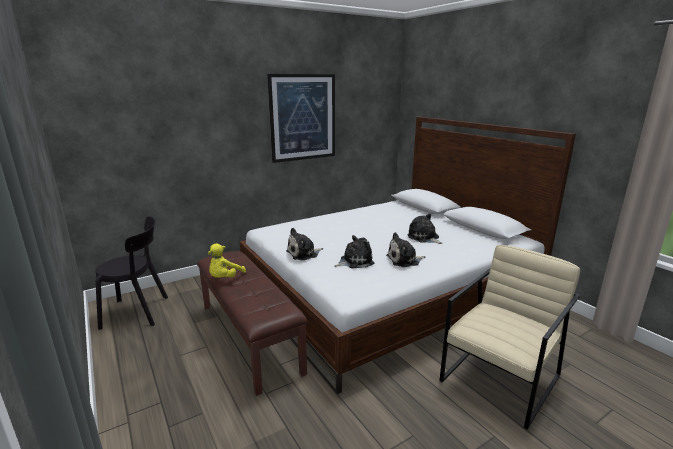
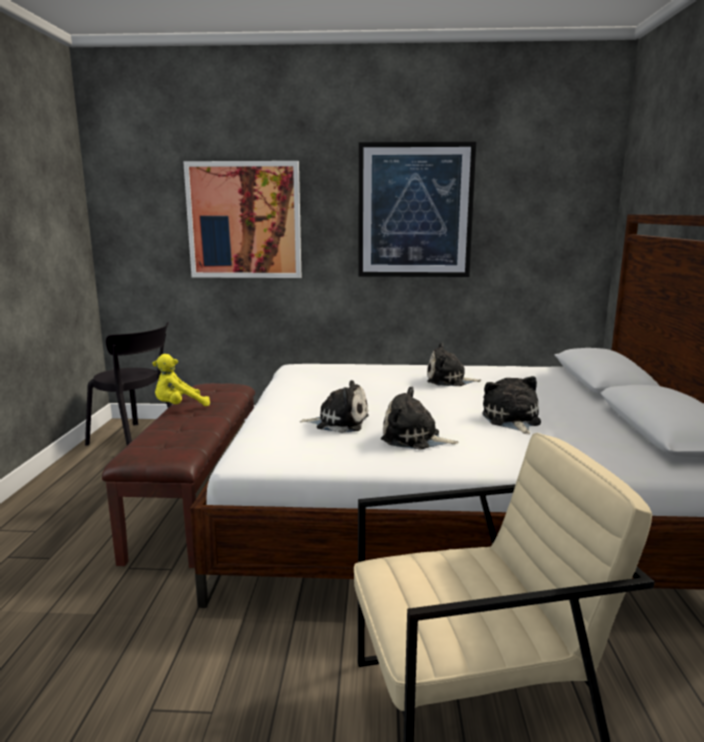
camera: 35 degrees right, 5 degrees down
plush toy [286,228,323,260] -> plush toy moved to [427,343,482,386]
none -> picture [183,161,301,278]

